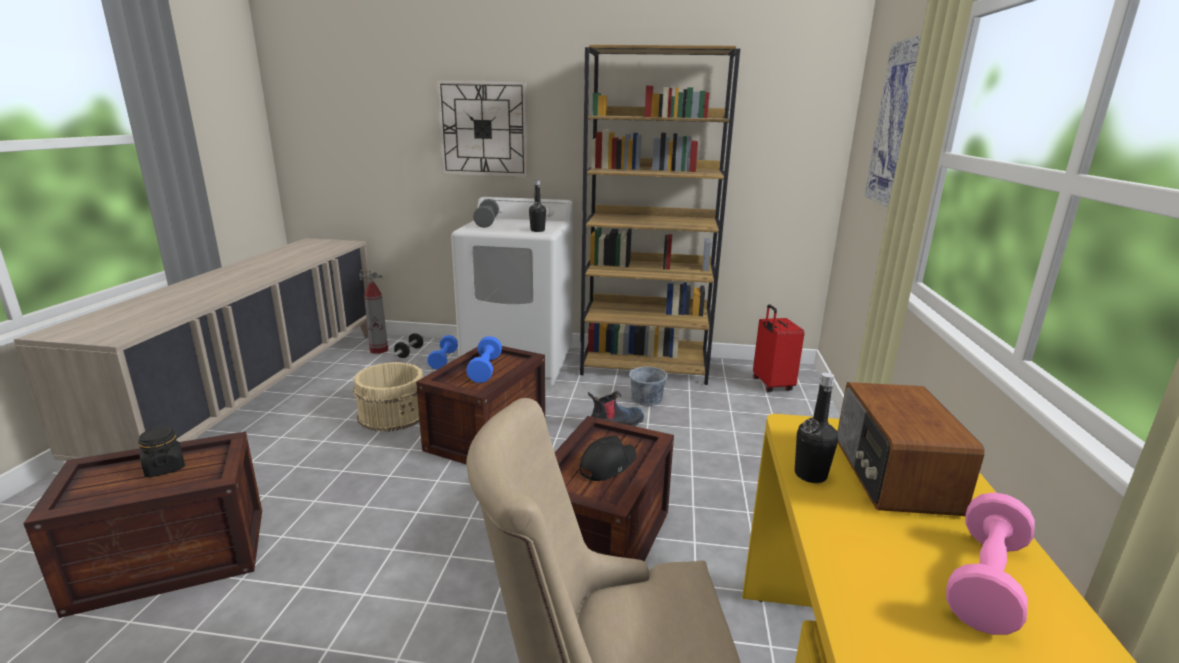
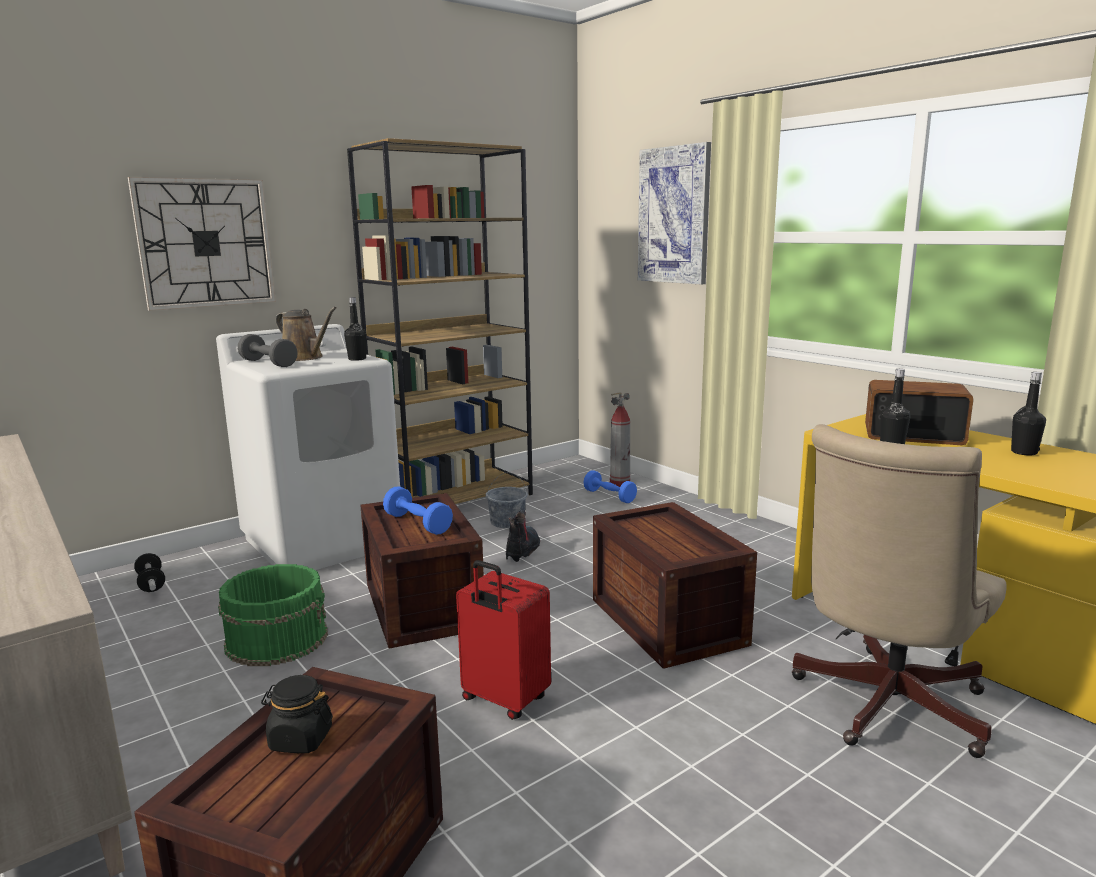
camera: 45 degrees left, 5 degrees down
beige bucket [353,362,423,432] -> green bucket [218,564,328,666]
fire extinguisher [359,270,388,354] -> fire extinguisher moved to [610,392,630,487]
blue dumbbell [427,335,458,370] -> blue dumbbell moved to [584,470,637,503]
black cap [579,436,636,481] -> none
red suitcase [753,304,804,392] -> red suitcase moved to [456,560,551,720]
radio [837,382,985,516] -> radio turned 150 degrees clockwise [865,380,974,445]
pink dumbbell [946,492,1035,635] -> black bottle [1011,372,1046,456]
none -> brown watering can [276,307,337,361]

